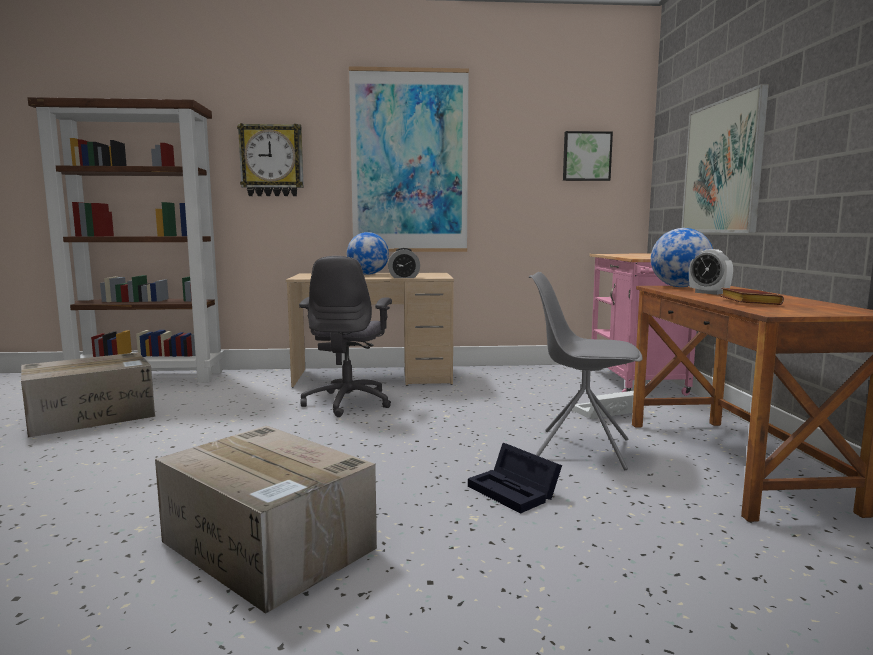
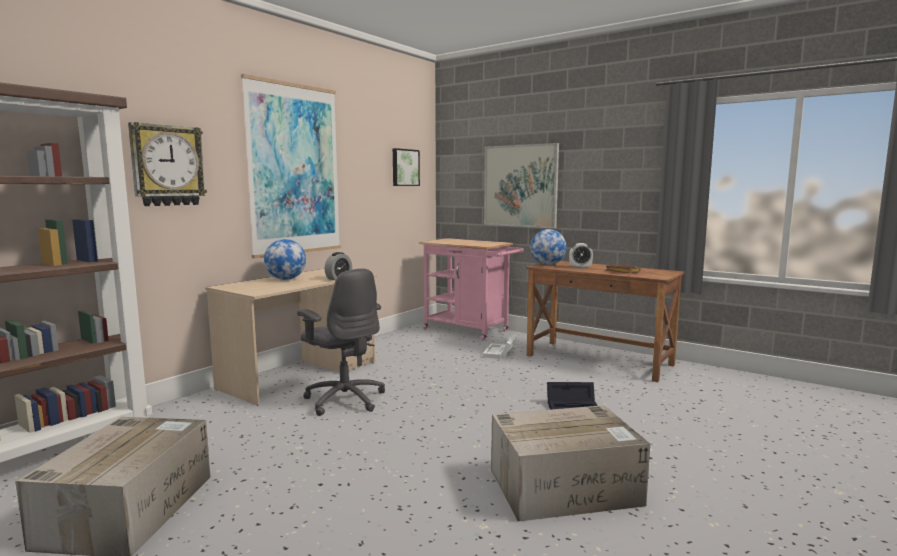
camera: 50 degrees left, 0 degrees up
grey chair [529,272,643,470] -> none

